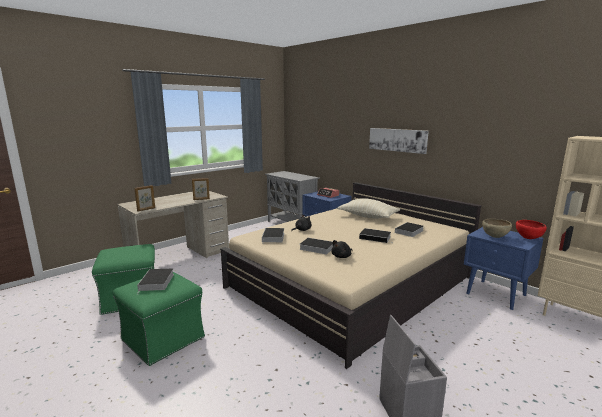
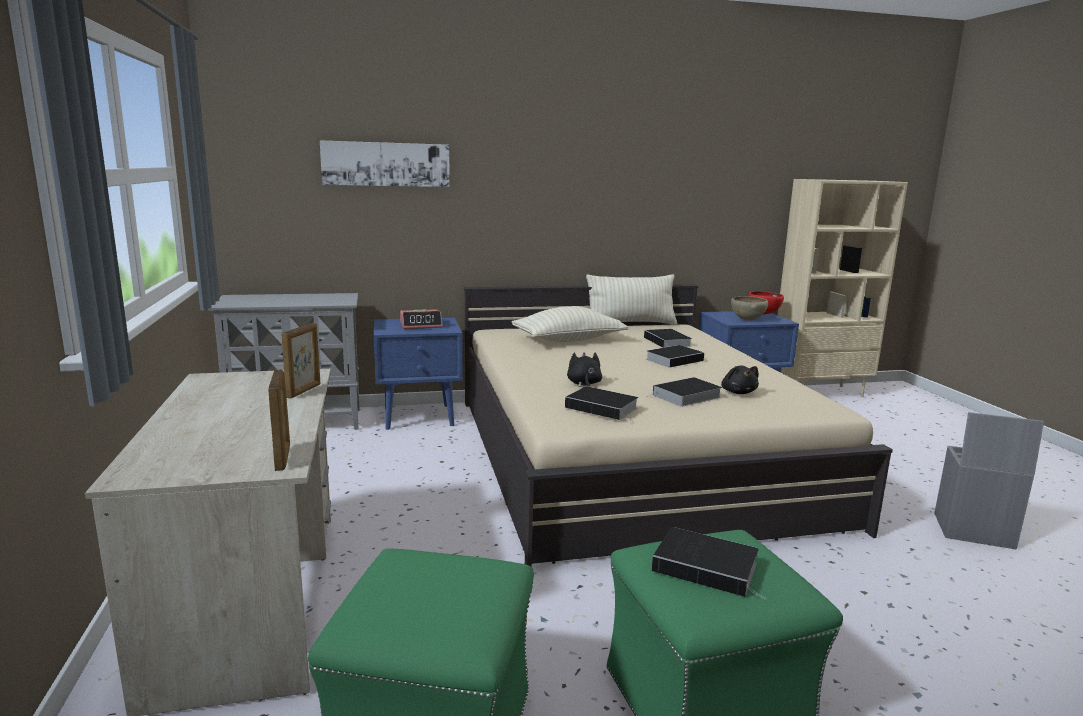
camera: 60 degrees left, 0 degrees up
picture [369,128,429,154] -> picture moved to [320,140,450,187]
none -> beige pillow [586,274,677,325]

